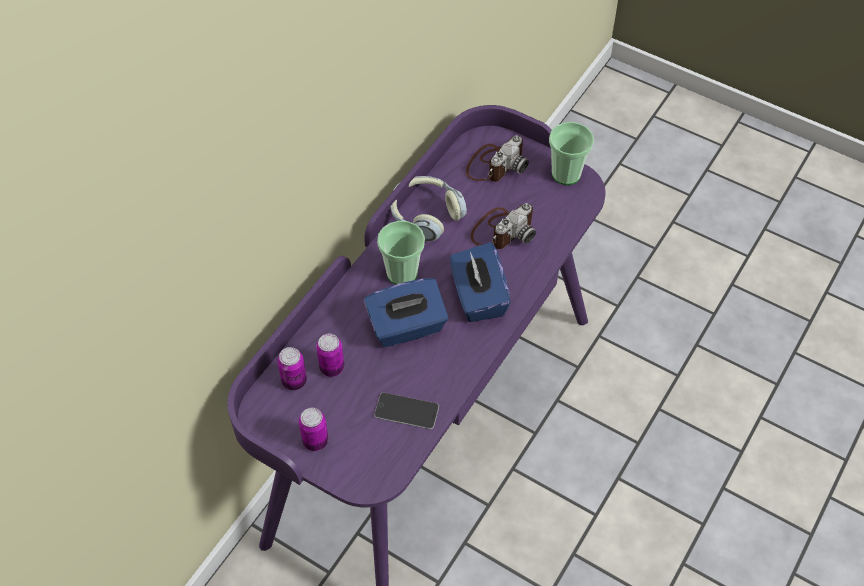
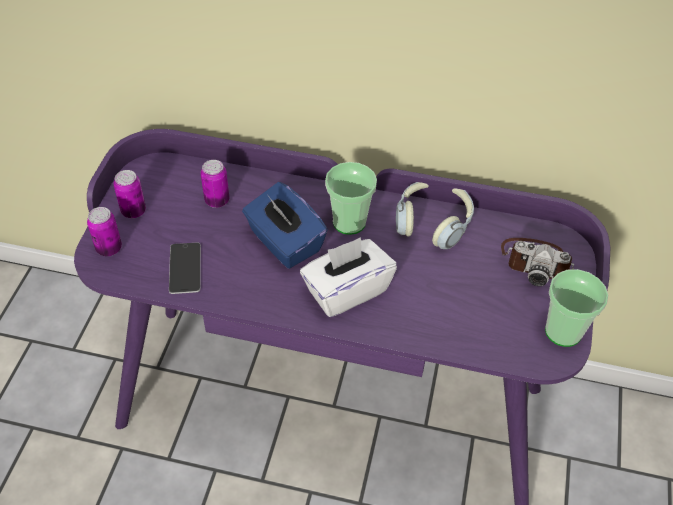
camera: 70 degrees right, 5 degrees down
can [277,347,307,390] -> can moved to [87,207,122,256]
blue tissue box [450,242,511,322] -> white tissue box [300,237,397,317]
camera [470,203,536,249] -> none

